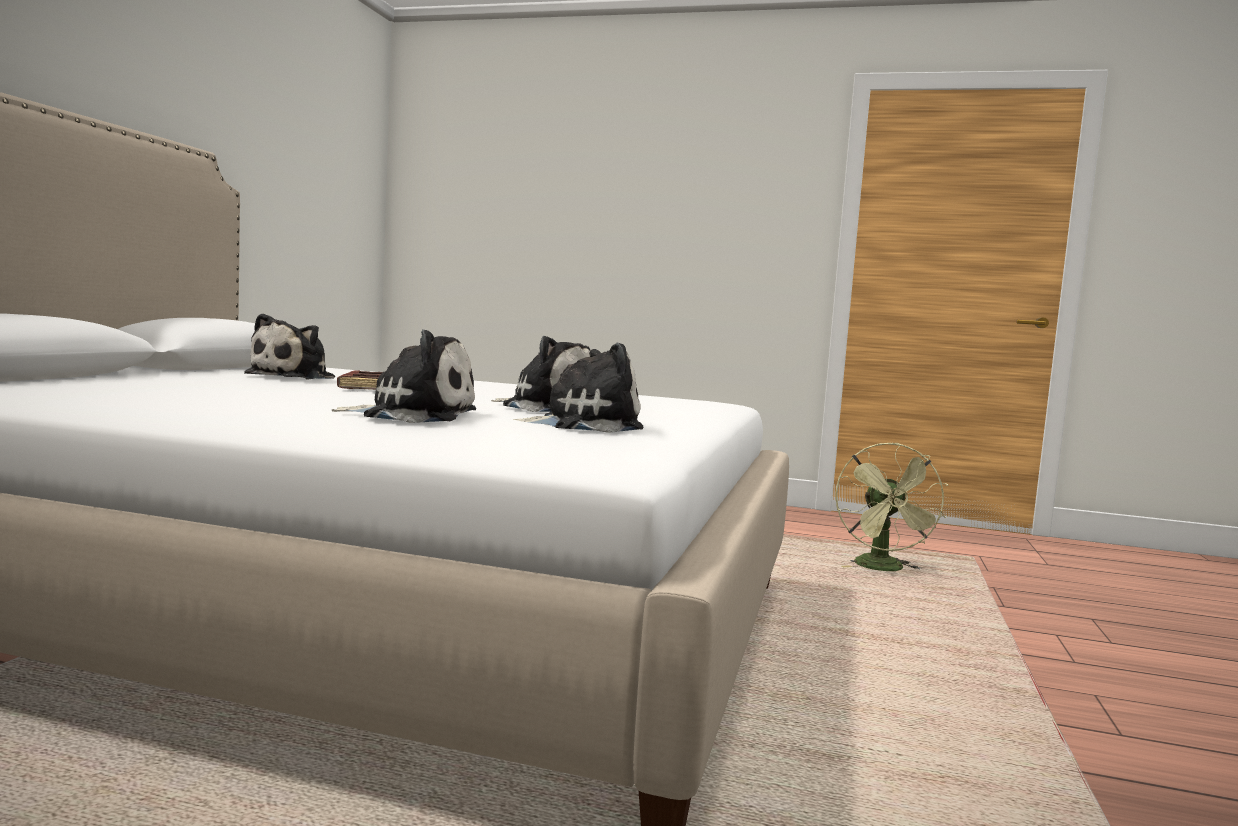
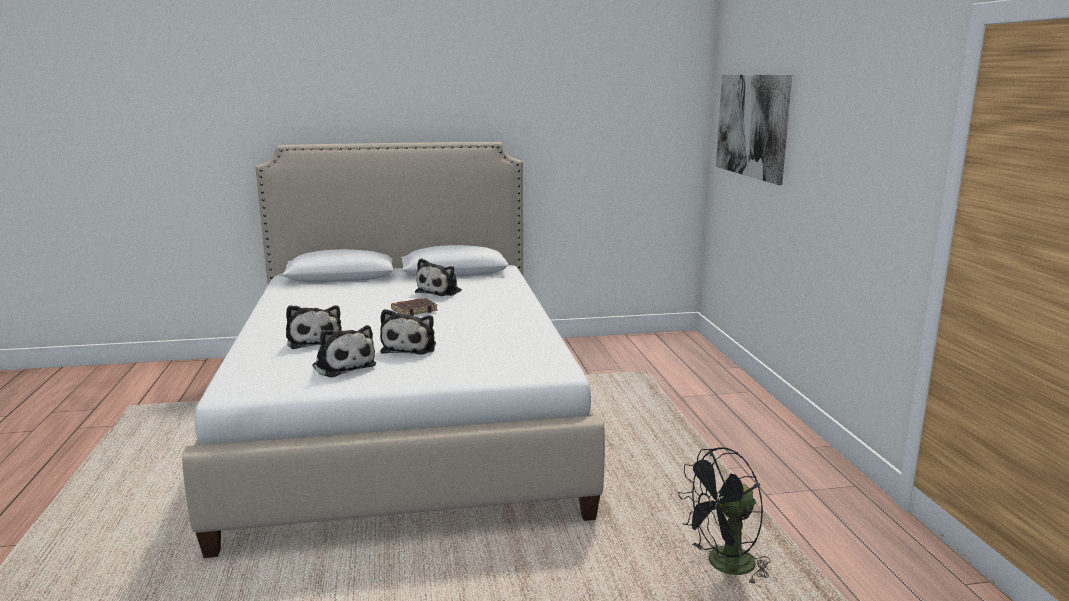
camera: 65 degrees right, 10 degrees up
plush toy [244,314,335,380] -> plush toy turned 60 degrees counterclockwise [415,258,462,296]
green fan [835,442,948,571] -> black fan [678,447,770,585]
none -> picture [716,74,792,185]

